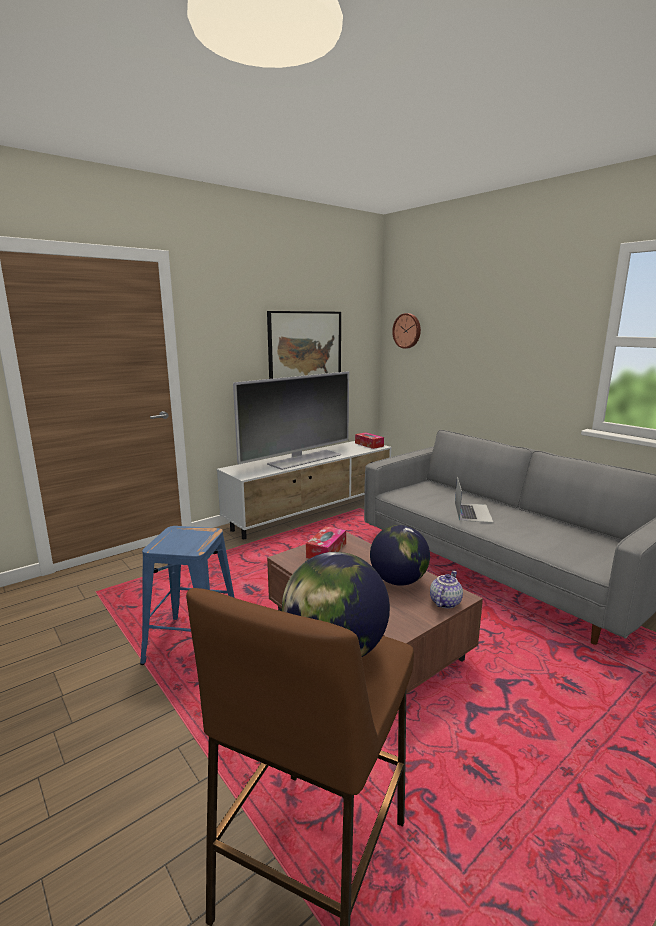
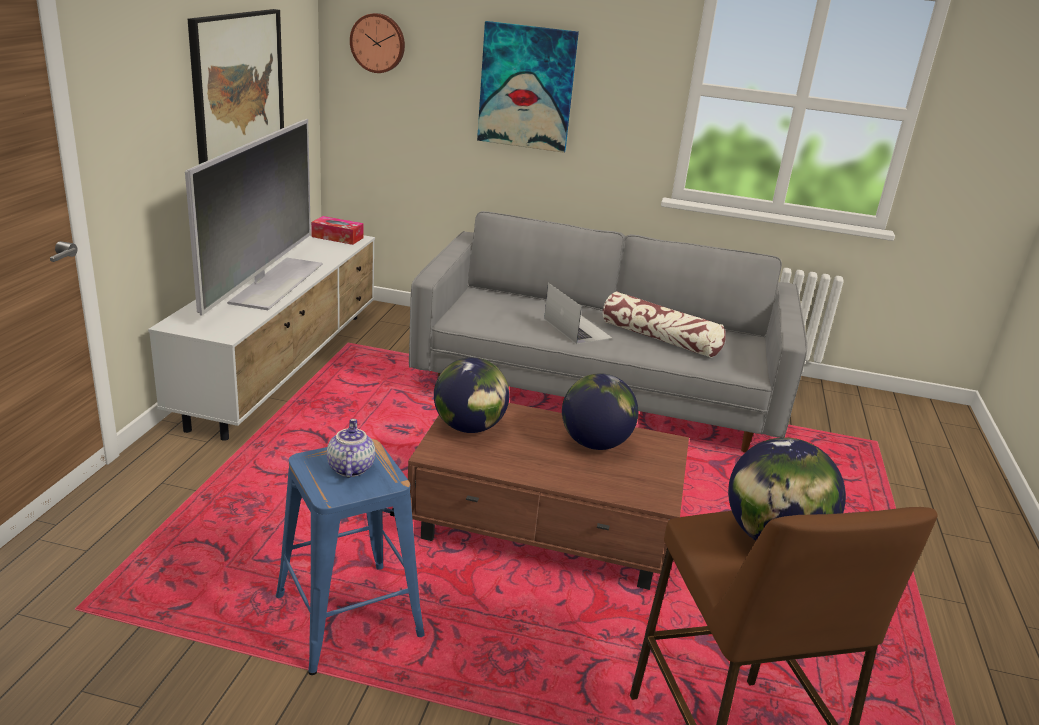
camera: 40 degrees left, 10 degrees up
tissue box [306,526,346,559] -> globe [434,357,509,433]
teapot [430,571,463,609] -> teapot moved to [327,419,375,478]
none -> picture [477,21,579,153]
none -> pillow [603,291,726,358]

